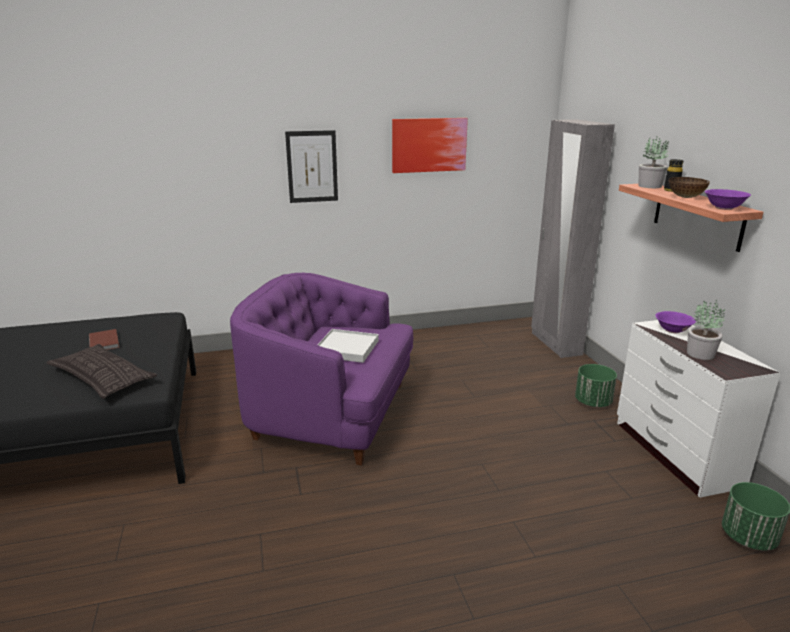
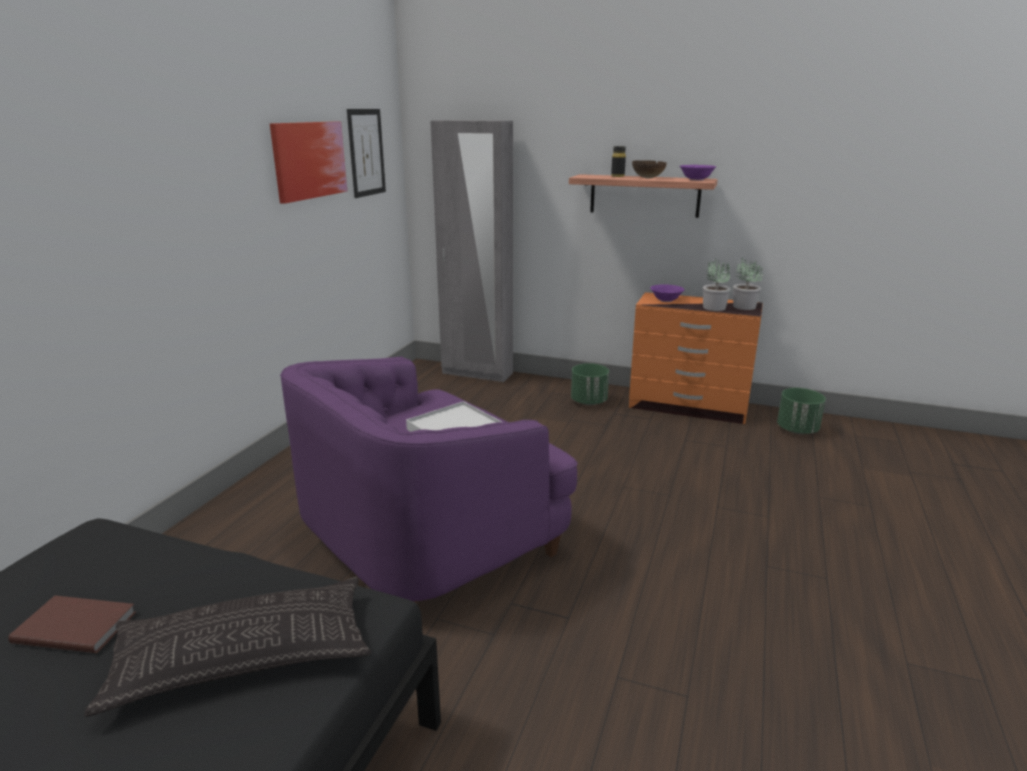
camera: 55 degrees left, 0 degrees up
picture [285,130,338,203] -> picture moved to [347,109,386,198]
white dresser [617,320,781,498] -> orange dresser [629,292,763,424]
potted plant [638,136,669,188] -> potted plant moved to [733,258,763,310]

